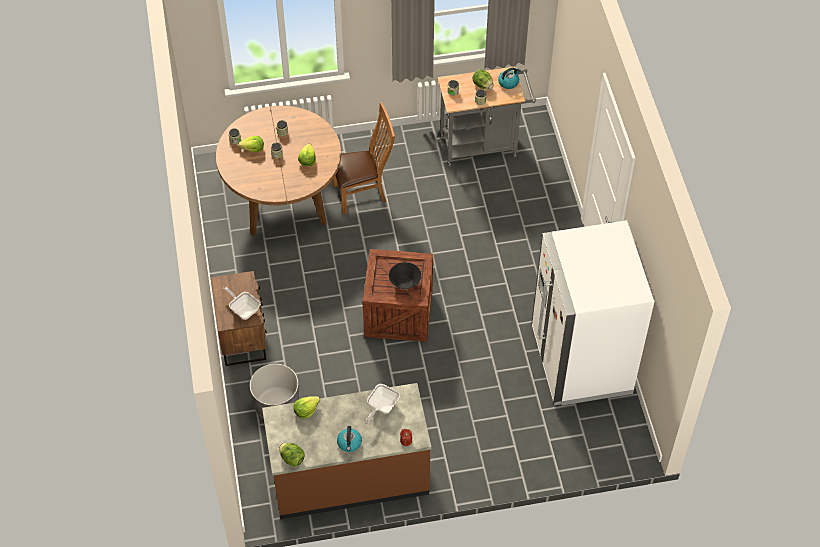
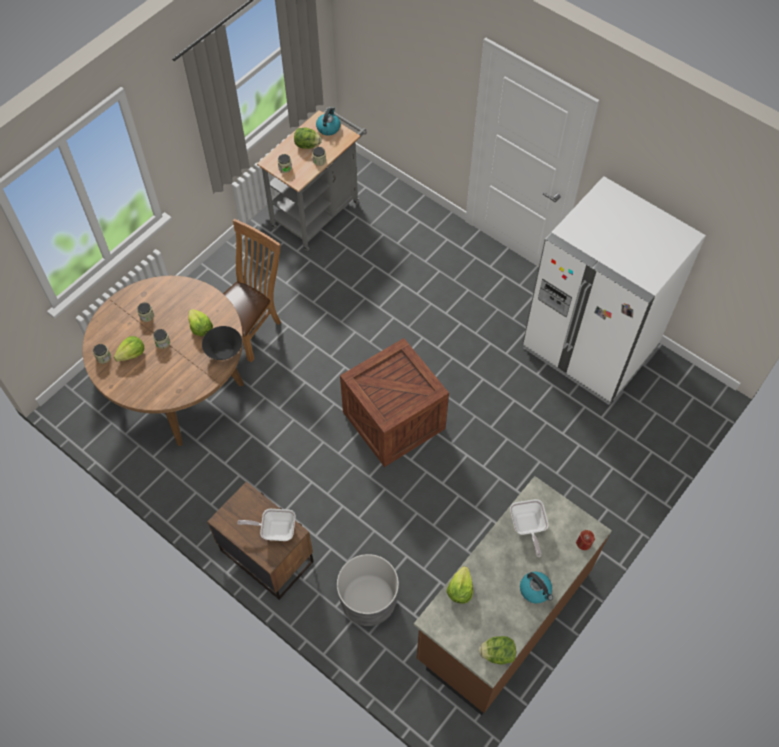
camera: 40 degrees left, 5 degrees up
black bowl [389,262,421,289] -> black bowl moved to [202,326,242,360]

